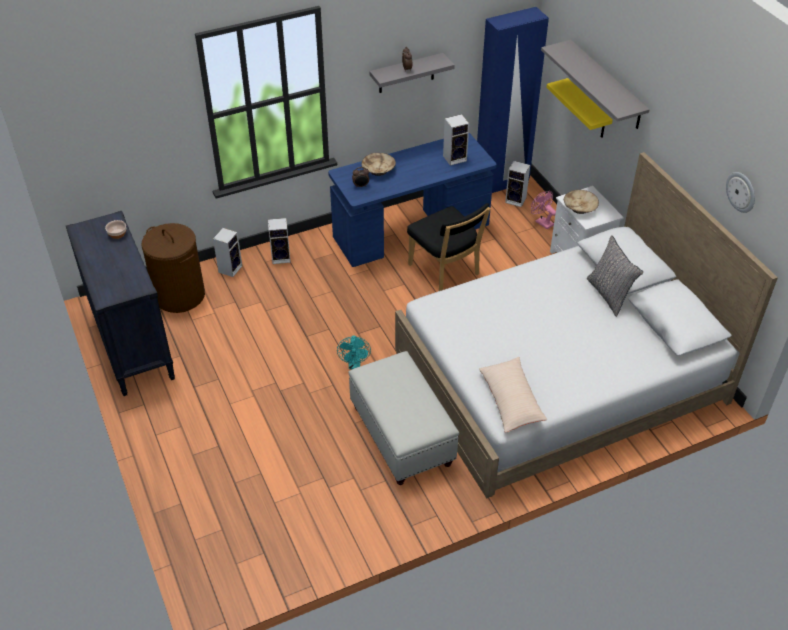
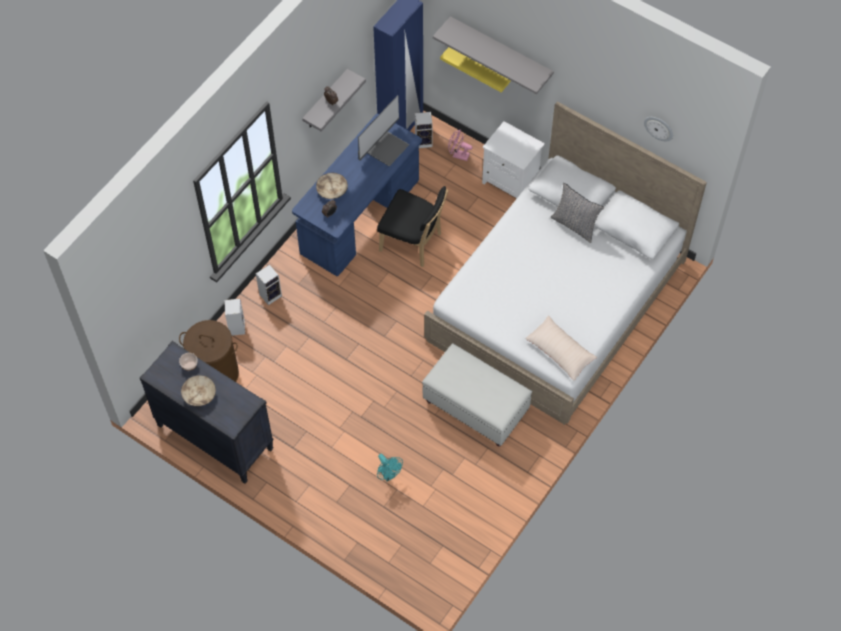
camera: 30 degrees left, 15 degrees up
turquoise fan [337,335,371,369] -> turquoise fan moved to [377,454,403,482]
speaker [443,114,469,166] -> monitor [358,95,409,166]
beige bowl [564,190,599,214] -> beige bowl moved to [181,375,216,406]

